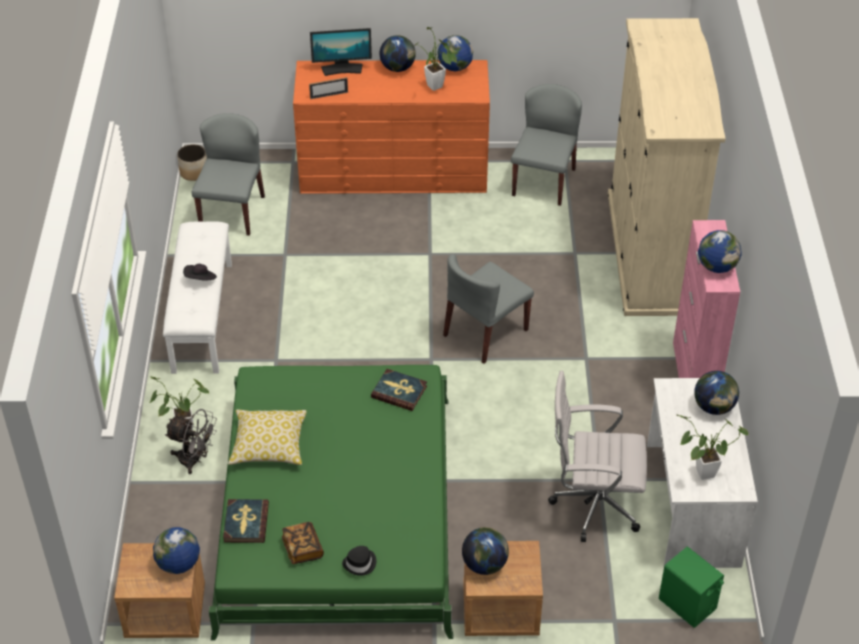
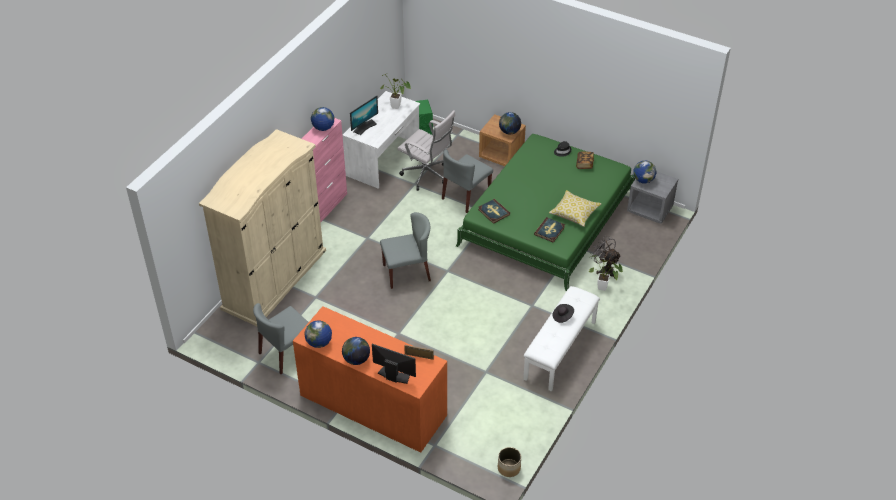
camera: 150 degrees left, 0 degrees up
brown nightstand [114,543,205,638] -> grey nightstand [627,172,678,224]
grey chair [192,113,265,236] -> grey chair moved to [442,150,493,213]
book [223,499,269,543] -> book moved to [534,217,565,243]
potted plant [414,27,457,91] -> none
globe [694,371,739,415] -> monitor [350,96,378,135]

